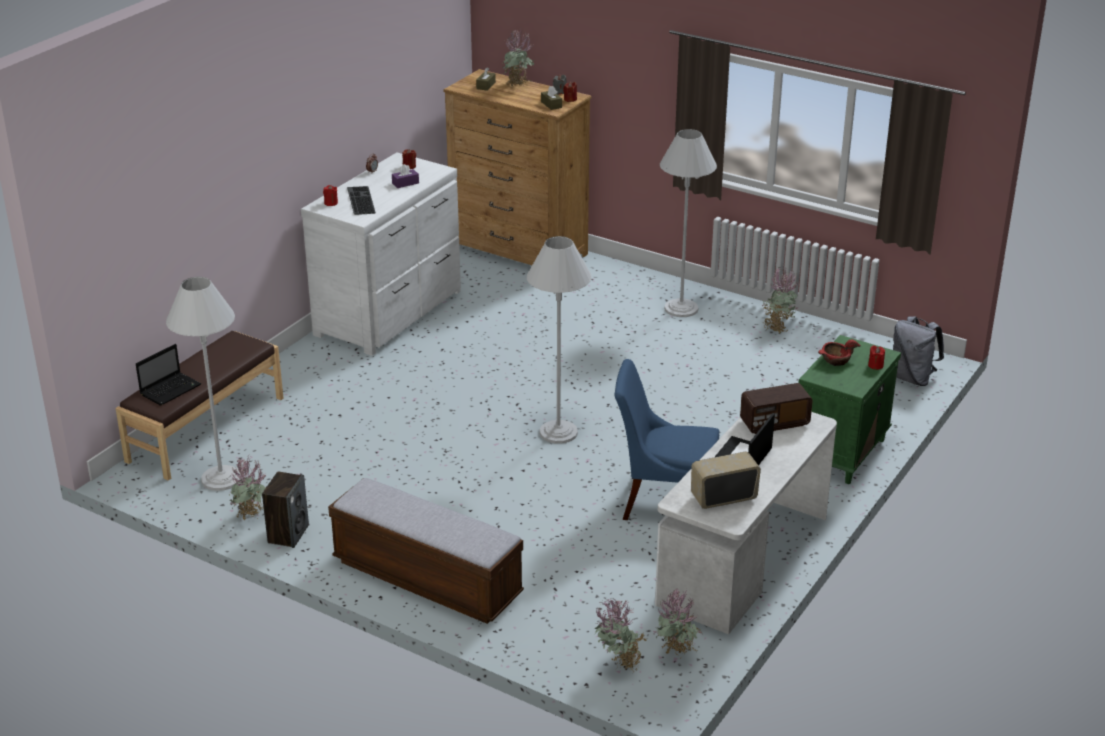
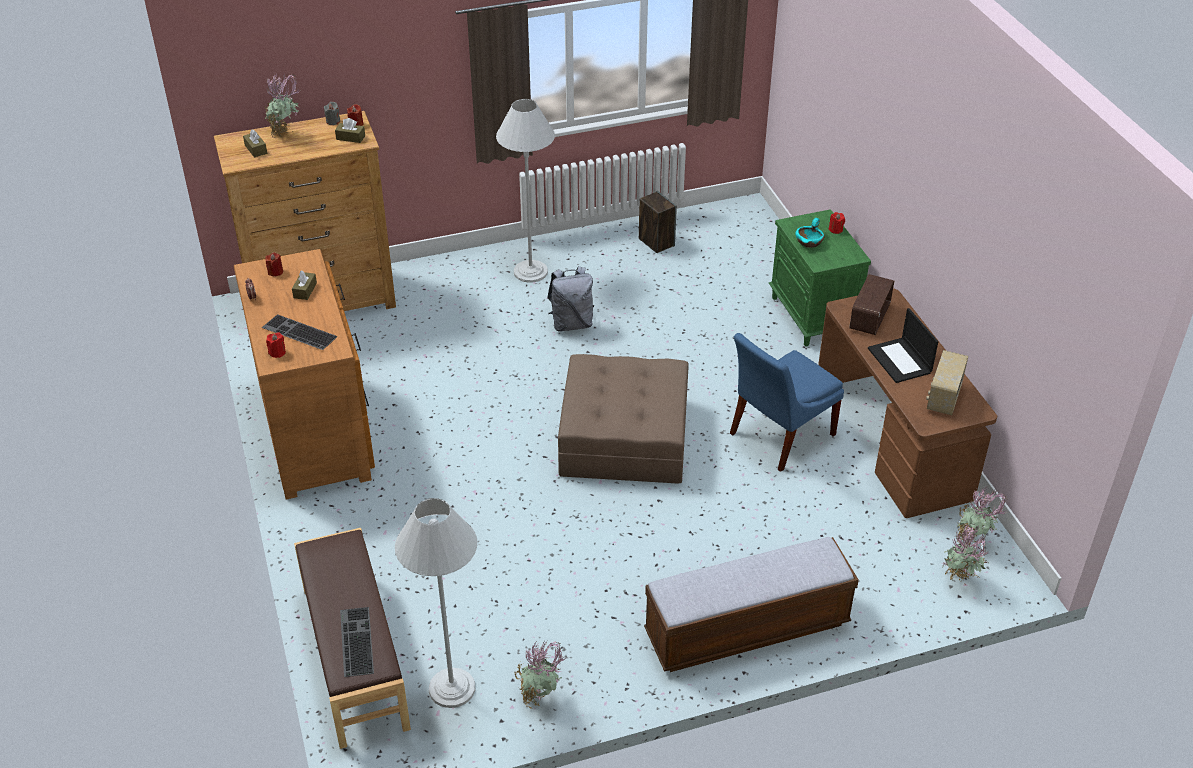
camera: 50 degrees left, 10 degrees up
laptop [136,344,201,406] -> keyboard [340,607,374,677]
speaker [262,472,309,548] -> speaker moved to [639,191,677,253]
white dresser [301,153,461,356] -> brown dresser [234,249,375,500]
purple tissue box [392,164,419,188] -> brown tissue box [292,271,317,300]
white floor lamp [527,236,592,444] -> brown ottoman [558,354,689,484]
white desk [655,412,837,634] -> brown desk [818,288,997,518]
potted plant [762,267,799,334] -> none
red bowl [818,339,861,366] -> turquoise bowl [795,218,824,248]
grey backpack [893,316,944,386] -> grey backpack moved to [547,266,594,332]

